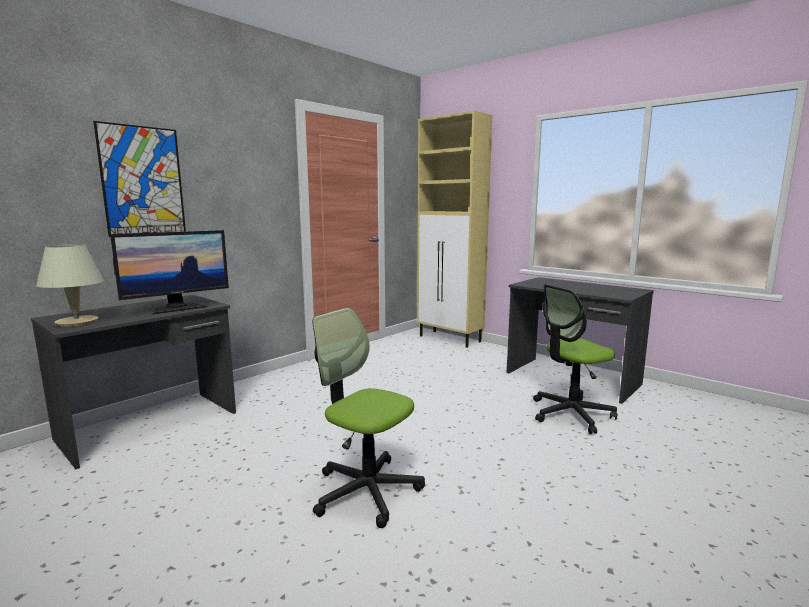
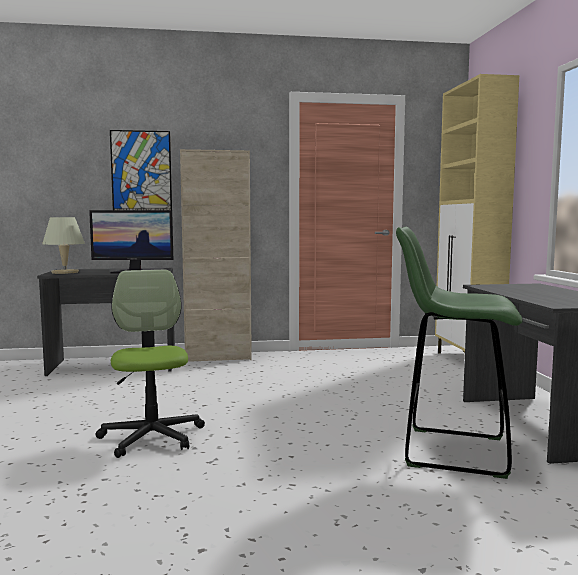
camera: 40 degrees right, 5 degrees down
office chair [533,284,617,434] -> green stool [396,227,523,479]
none -> beige cabinet [180,149,252,362]

